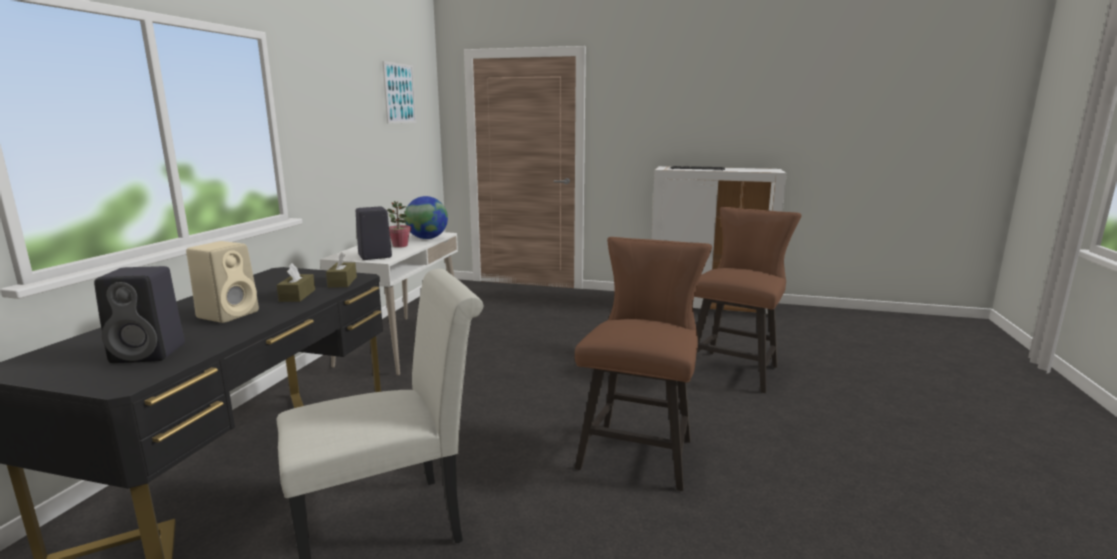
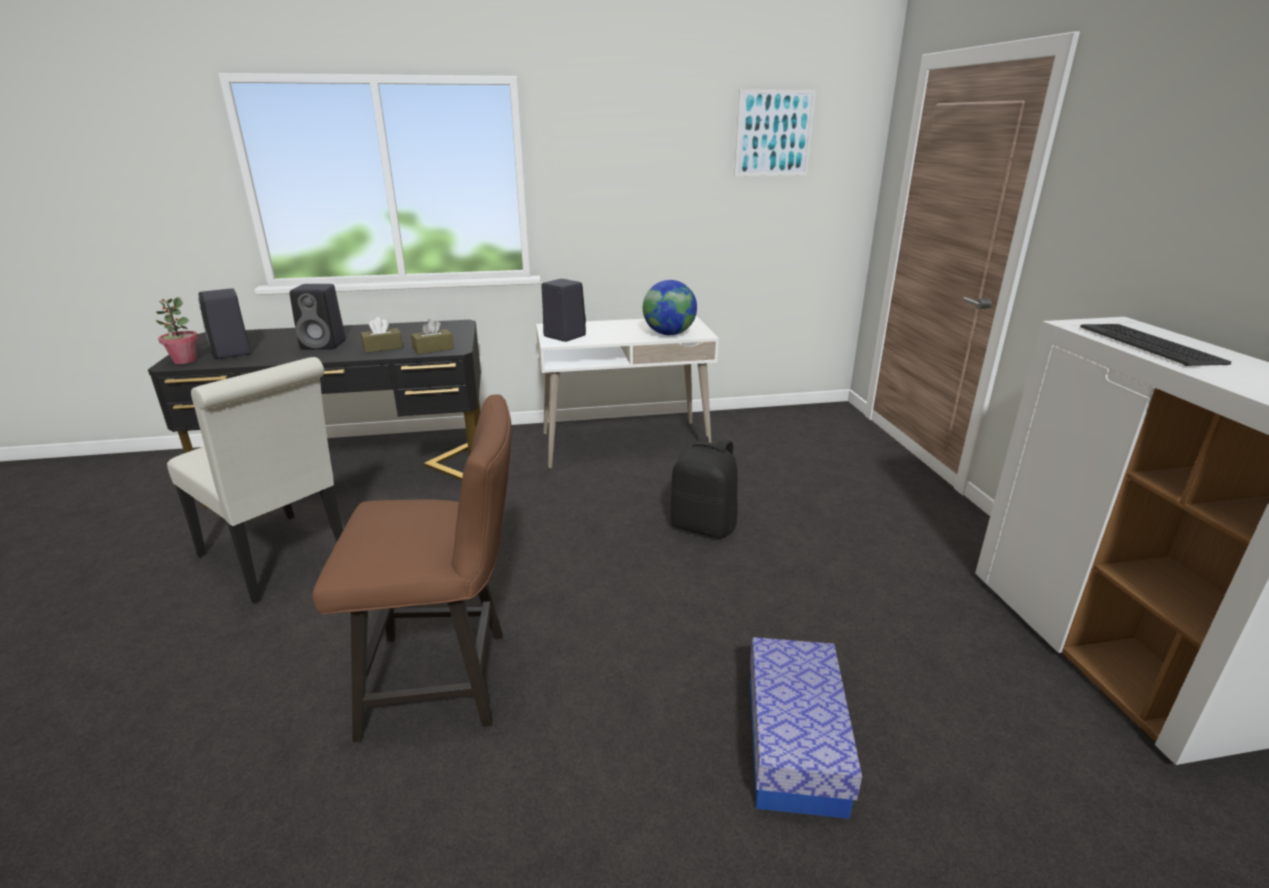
camera: 65 degrees right, 10 degrees up
beige speaker [186,241,259,323] -> black speaker [290,284,346,350]
potted plant [387,201,411,248] -> potted plant moved to [156,297,198,364]
brown chair [694,207,802,393] -> storage box [750,637,862,819]
none -> black backpack [670,435,738,538]

